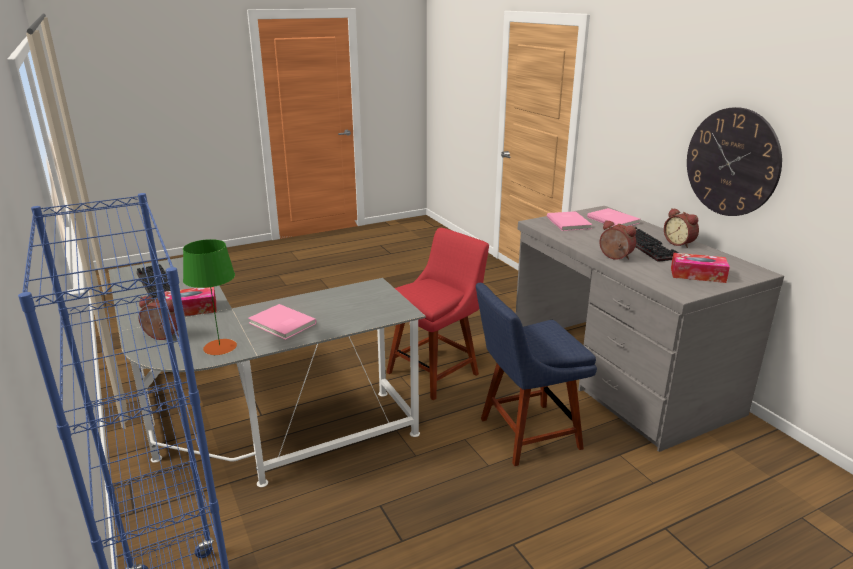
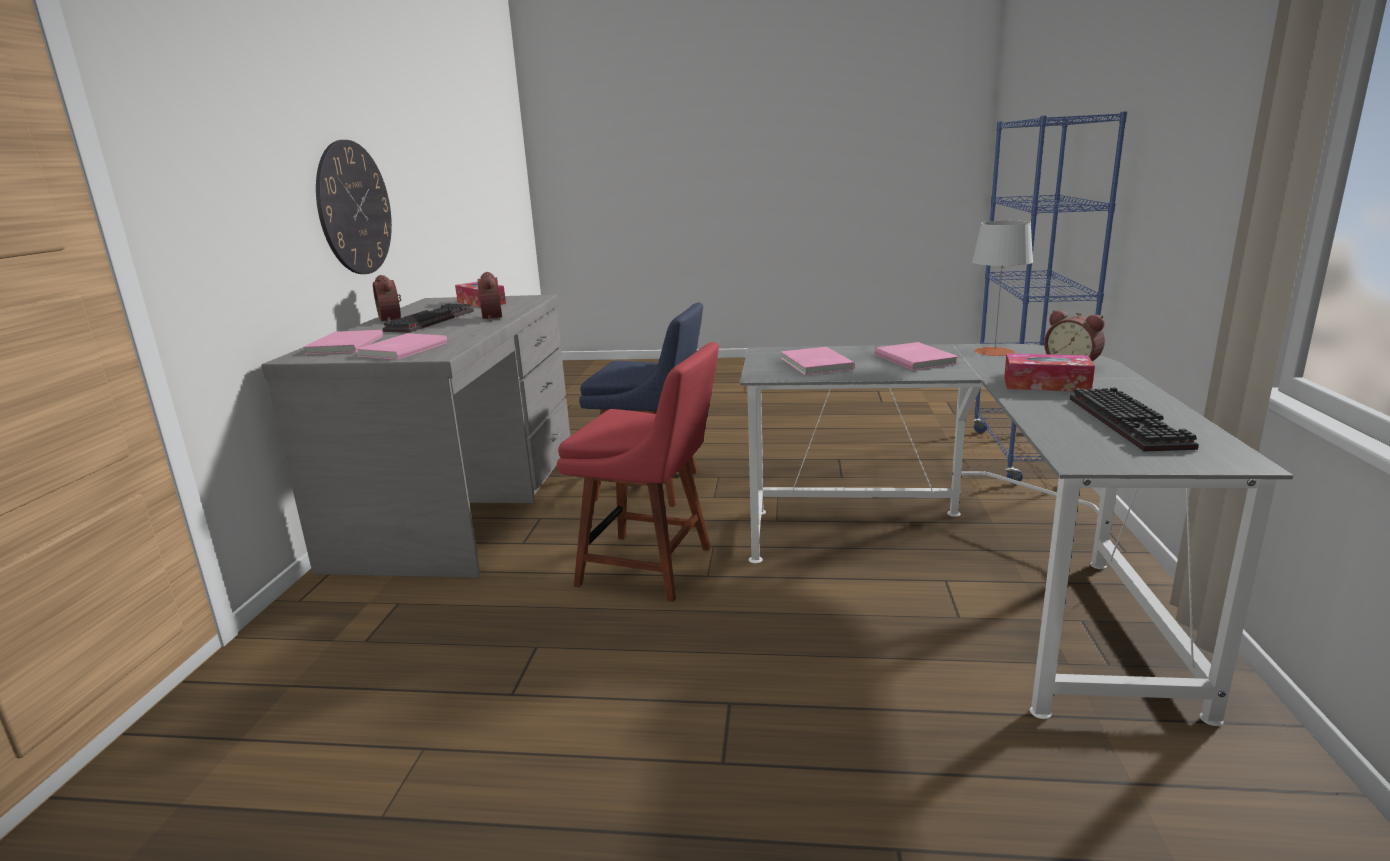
camera: 145 degrees left, 5 degrees down
green table lamp [183,239,237,355] -> grey table lamp [972,221,1033,356]
red chair [386,228,489,400] -> red chair turned 150 degrees counterclockwise [557,342,719,602]
alarm clock [664,208,699,248] -> alarm clock turned 150 degrees clockwise [373,275,401,323]
none -> pink book [781,347,855,375]

